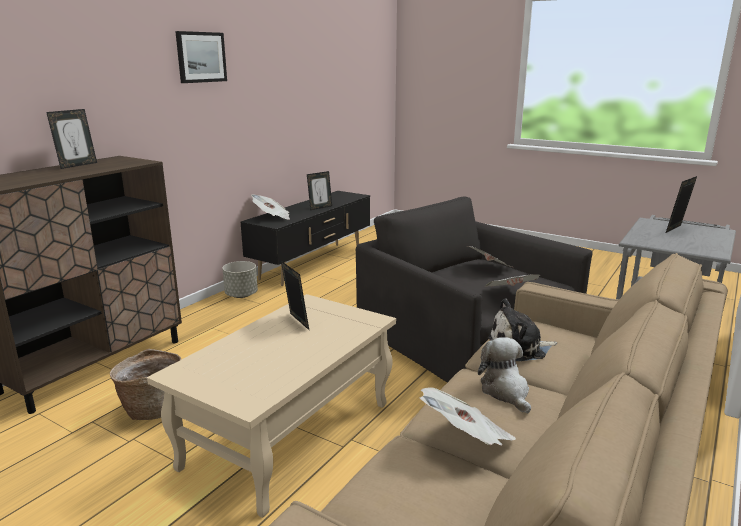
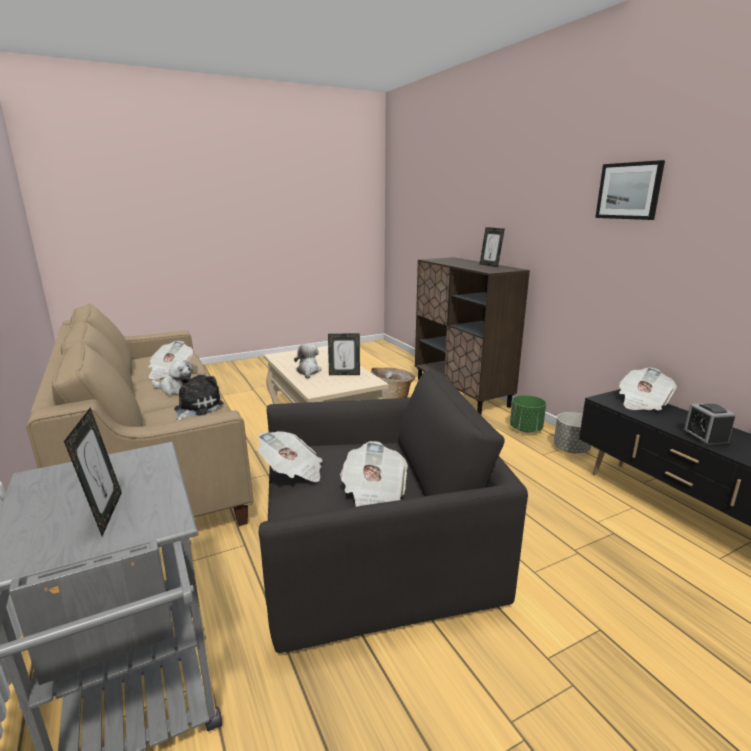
camera: 120 degrees right, 0 degrees up
picture frame [307,171,332,210] -> alarm clock [682,403,736,447]
none -> plush toy [294,343,322,378]
none -> green planter [510,395,546,432]

